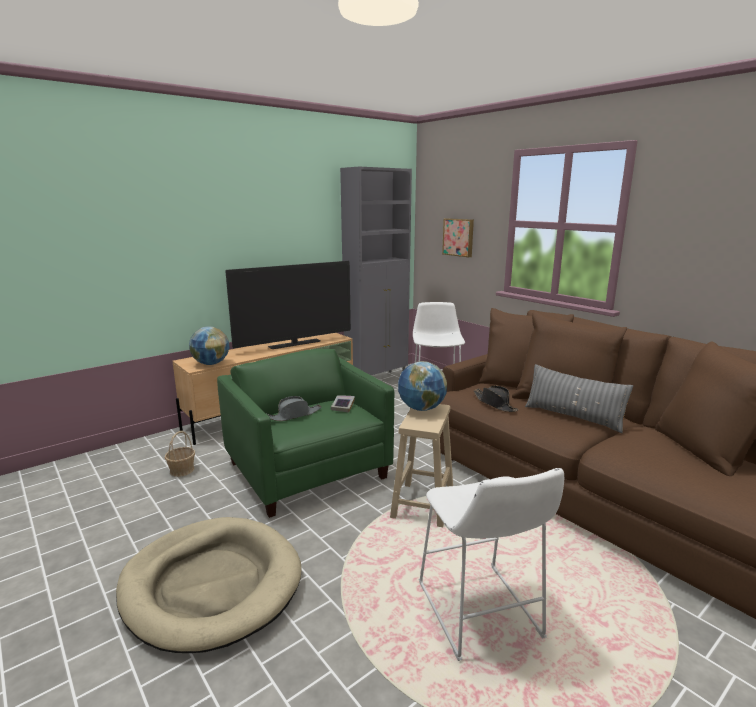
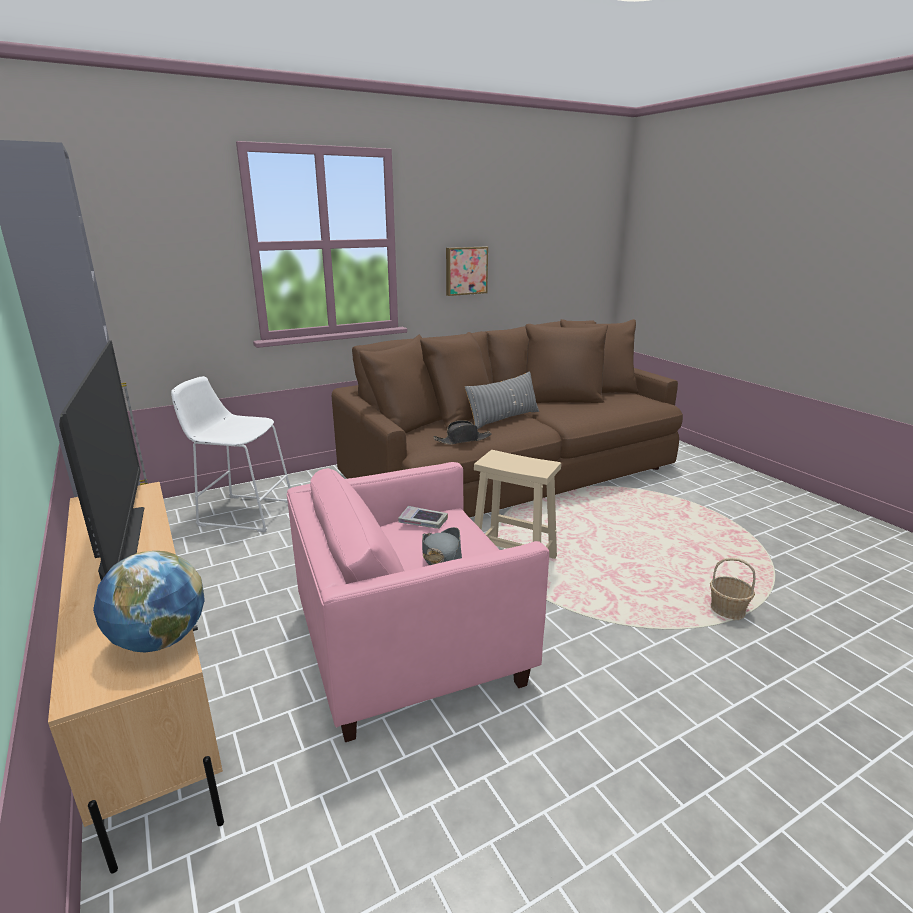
camera: 80 degrees left, 5 degrees up
beige dog bed [116,517,302,653] -> none
basket [165,431,195,477] -> basket moved to [710,557,756,621]
green armchair [217,349,394,518] -> pink armchair [287,462,549,742]
globe [398,361,447,411] -> none
white stool [419,468,564,661] -> none
picture [442,218,474,257] -> picture moved to [446,247,488,296]

